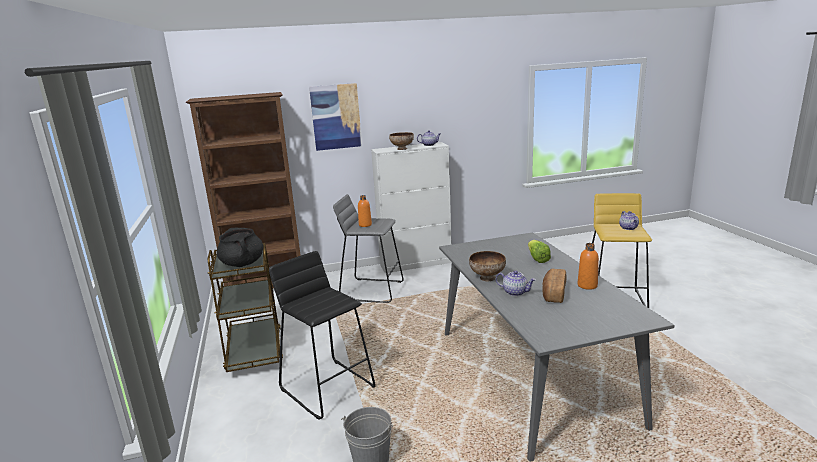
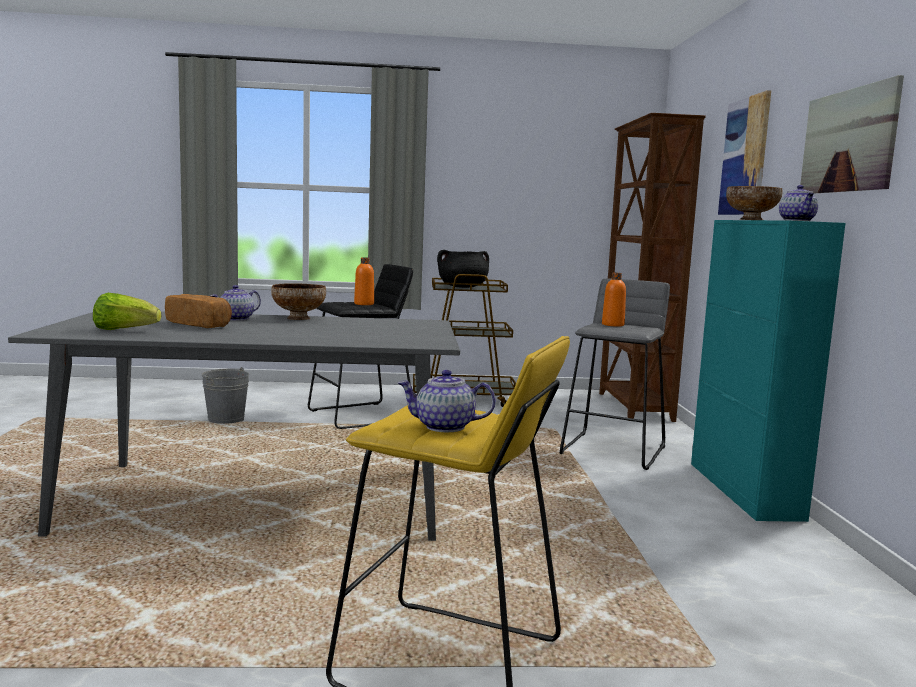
camera: 100 degrees right, 10 degrees down
white cabinet [371,142,452,273] -> turquoise cabinet [691,220,846,522]
lettuce [528,240,551,263] -> lettuce moved to [93,293,161,330]
orange bottle [578,243,599,290] -> orange bottle moved to [354,257,374,305]
none -> picture [800,75,904,193]

